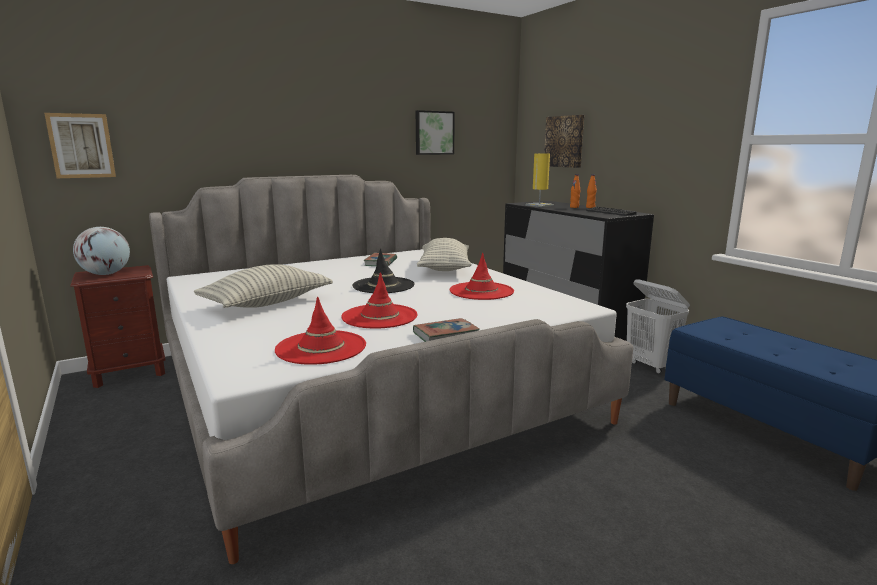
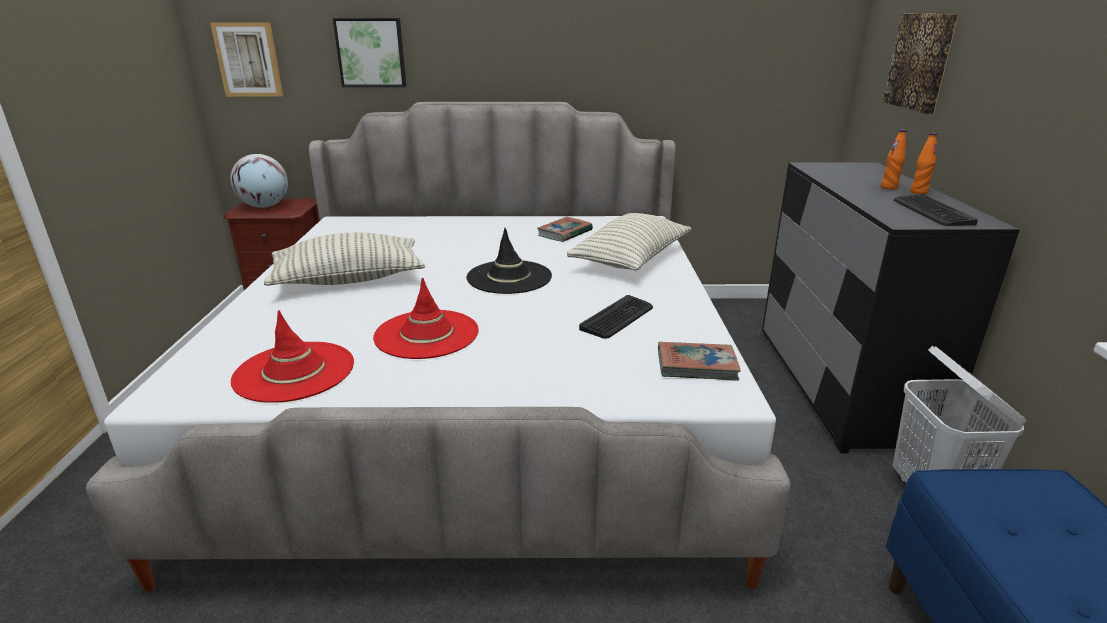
camera: 30 degrees right, 10 degrees up
book [413,318,480,342] -> book moved to [658,342,741,381]
picture [416,110,455,155] -> picture moved to [333,18,406,87]
red hat [450,253,514,300] -> keyboard [579,295,653,339]
yellow table lamp [525,153,554,207] -> none

